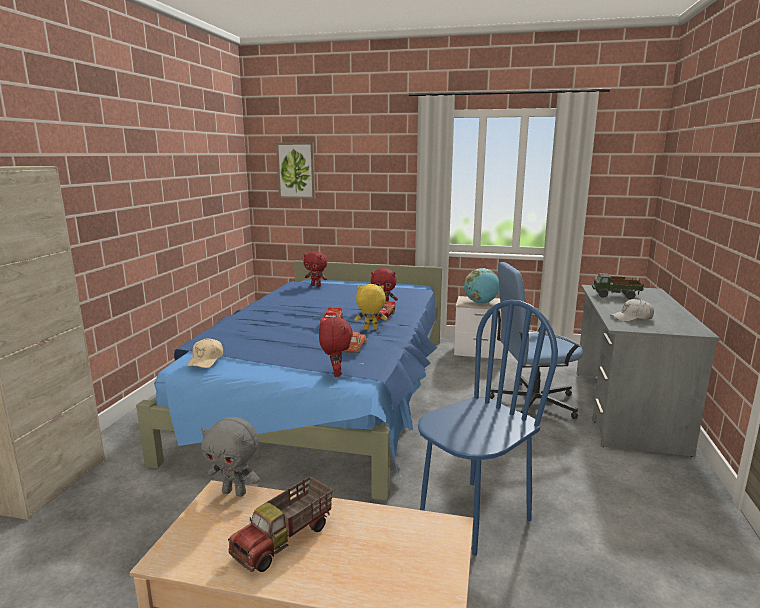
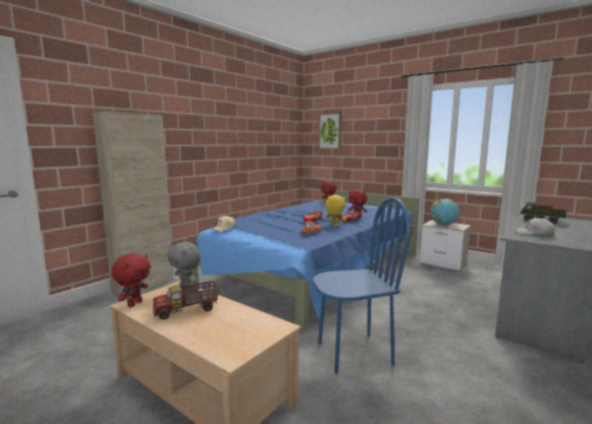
camera: 25 degrees right, 5 degrees down
red plush toy [319,317,353,377] -> red plush toy moved to [111,254,151,307]
blue office chair [490,262,583,419] -> none

